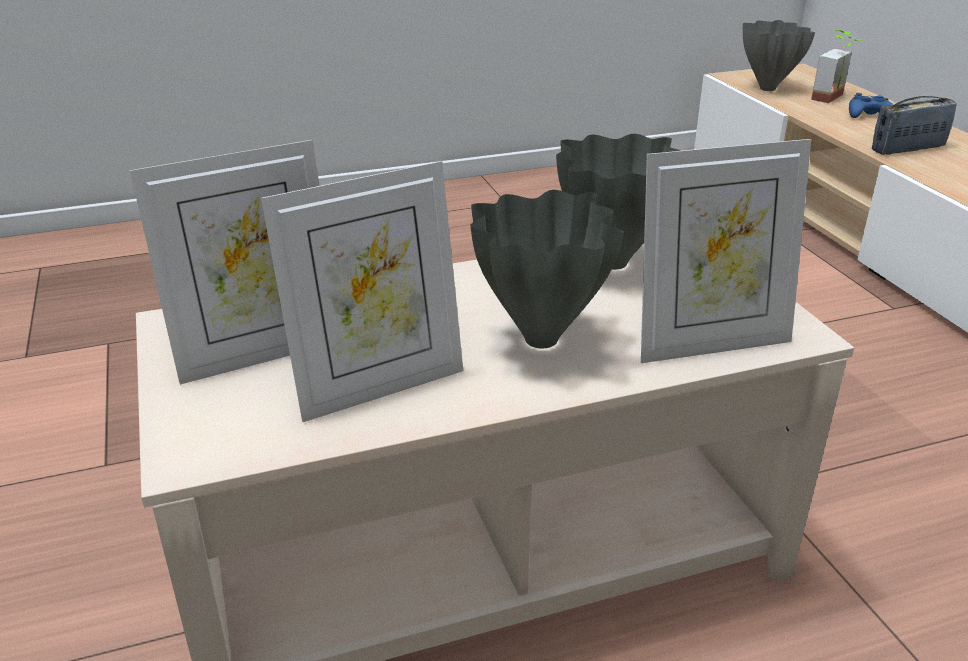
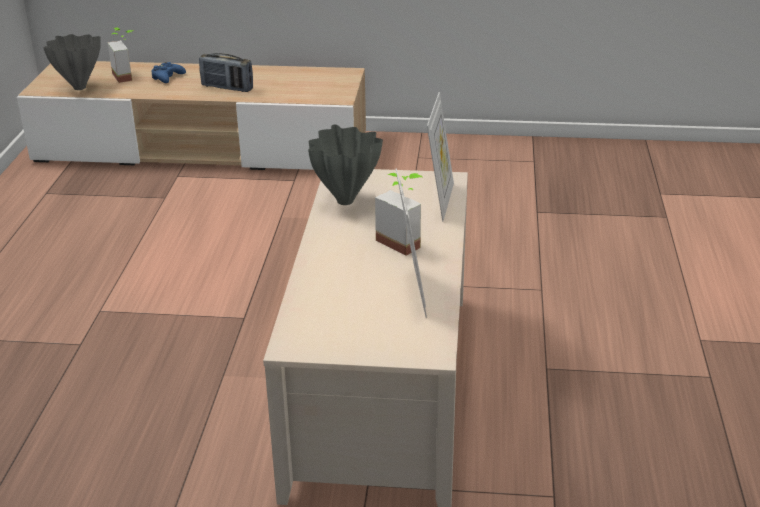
camera: 65 degrees left, 0 degrees up
picture frame [130,140,320,385] -> none
grey vase [470,190,624,348] -> potted plant [375,173,424,256]
radio [872,96,957,155] -> radio turned 75 degrees counterclockwise [199,53,253,92]

